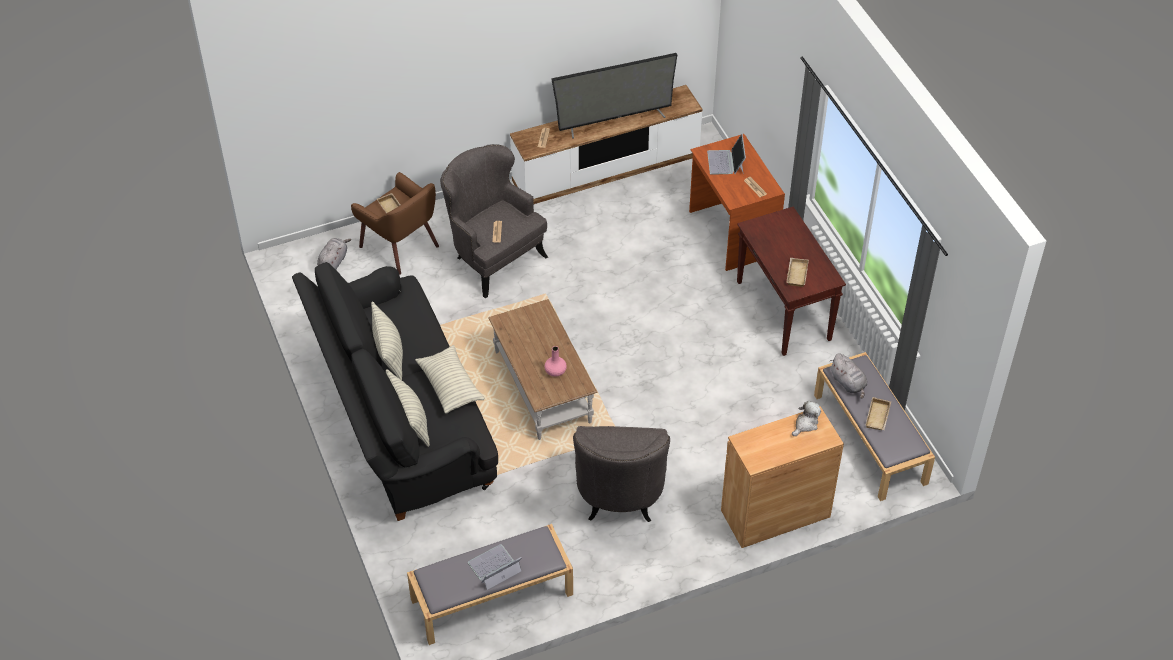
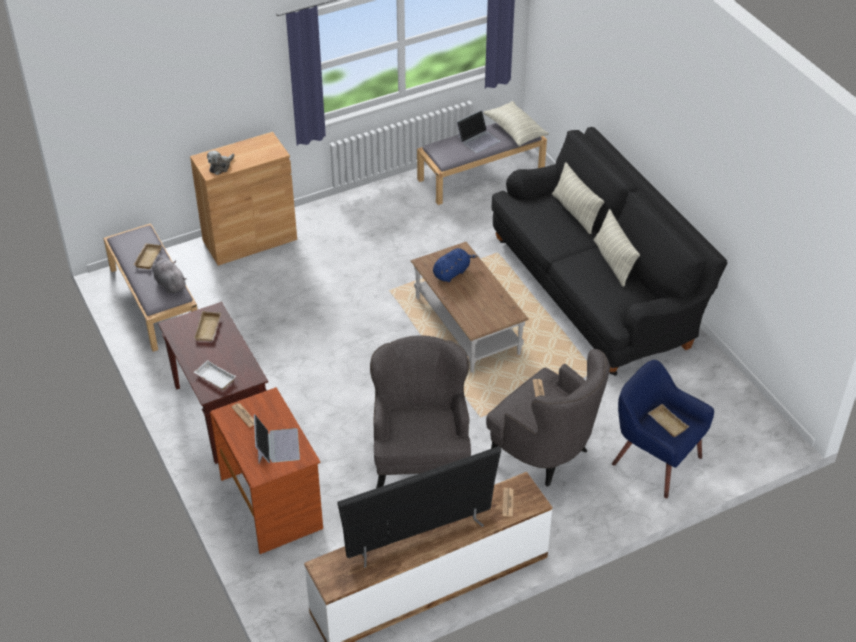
camera: 175 degrees right, 5 degrees down
grey plush toy [317,238,351,270] -> none
brown armchair [351,172,439,275] -> blue armchair [612,360,714,498]
pillow [415,345,485,413] -> pillow moved to [483,101,549,146]
pink vase [545,346,567,377] -> blue plush toy [433,248,478,282]
grey armchair [573,426,670,522] -> grey armchair moved to [370,335,471,488]
none -> white tray [194,360,236,390]

